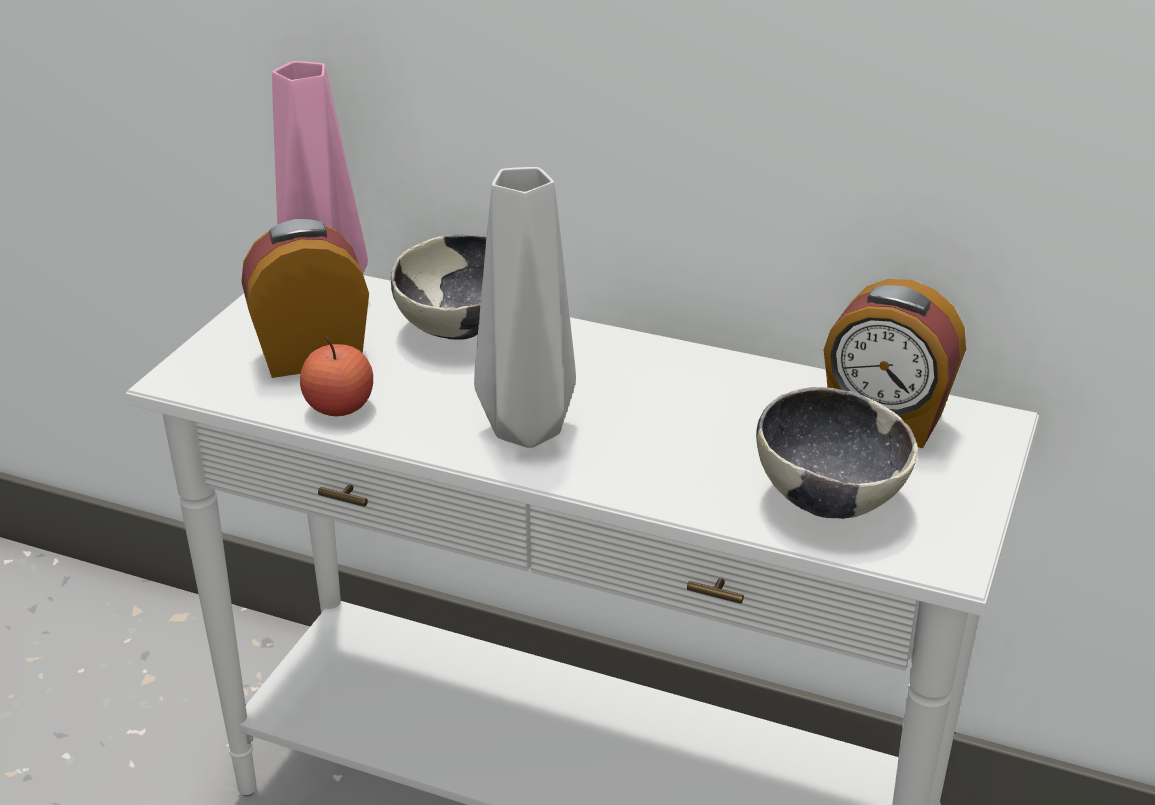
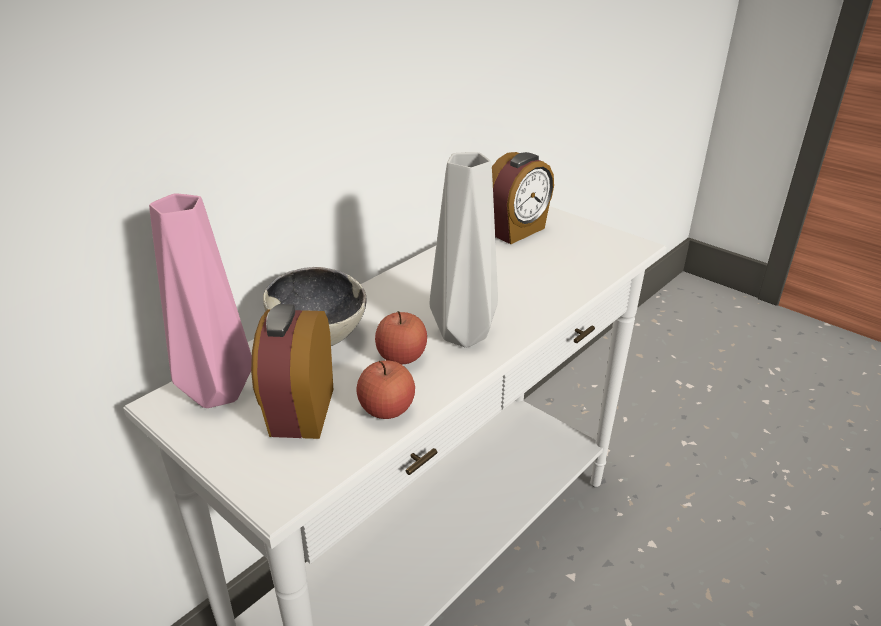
camera: 70 degrees left, 0 degrees up
bowl [756,387,918,519] -> none
none -> apple [375,311,427,365]

